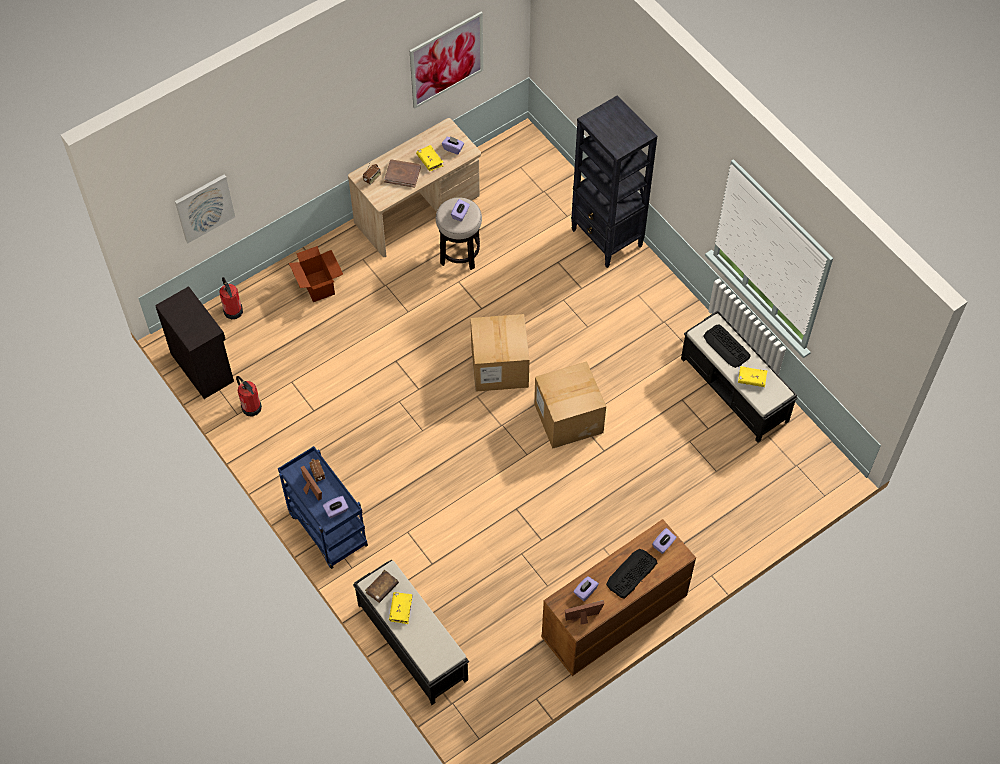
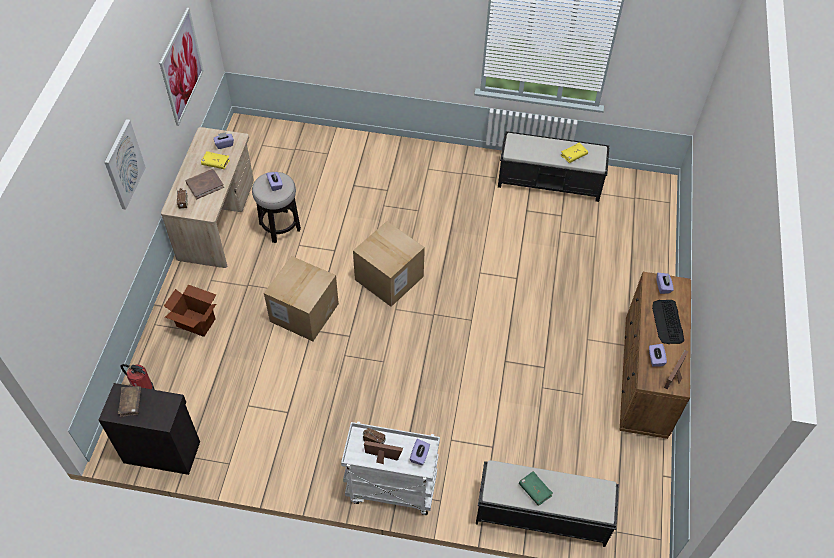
camera: 45 degrees left, 5 degrees down
picture [175,175,235,243] -> picture moved to [105,119,146,210]
fire extinguisher [236,376,262,417] -> none
blue cart [278,446,368,569] -> white cart [341,421,440,515]
brown book [365,570,399,603] -> brown book moved to [118,386,142,417]
yellow book [389,592,412,624] -> green book [519,471,553,506]
cardboard box [534,361,606,449] -> cardboard box moved to [264,256,339,341]
black bookcase [571,95,657,268] -> none
keyboard [703,324,751,368] -> none

